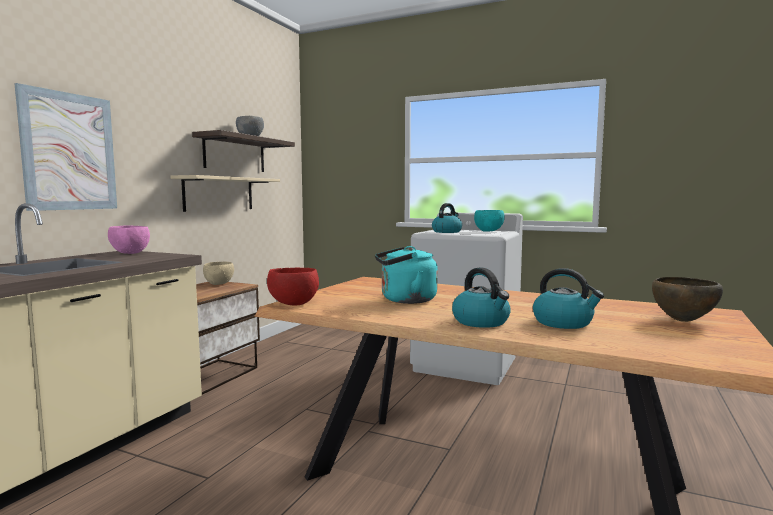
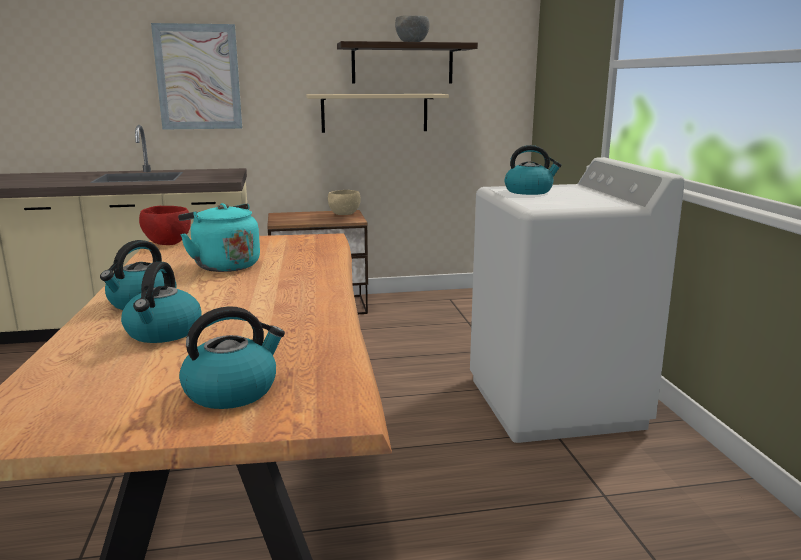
camera: 55 degrees right, 10 degrees up
pink bowl [108,225,150,254] -> none
turquoise bowl [474,210,505,232] -> none
brown bowl [652,277,723,322] -> kettle [179,306,285,409]

